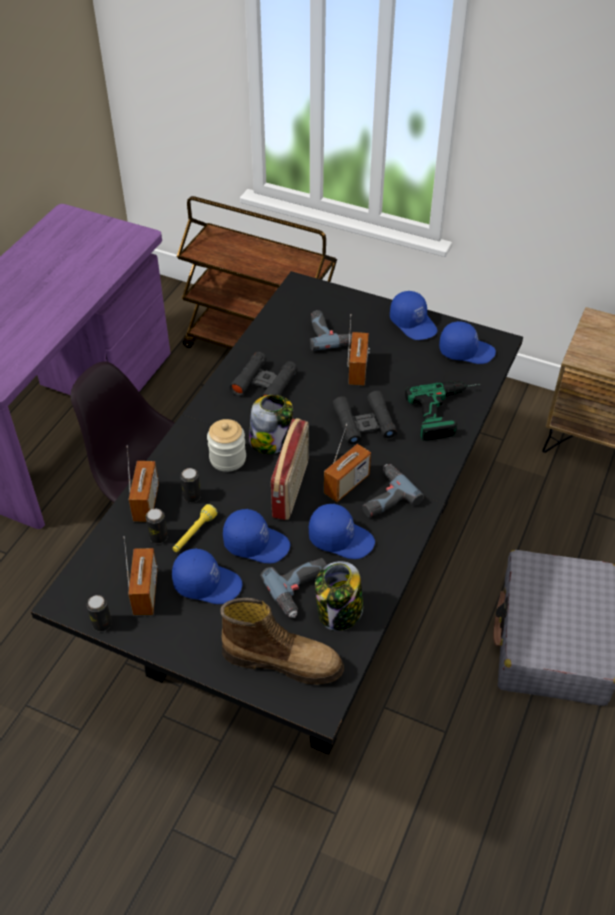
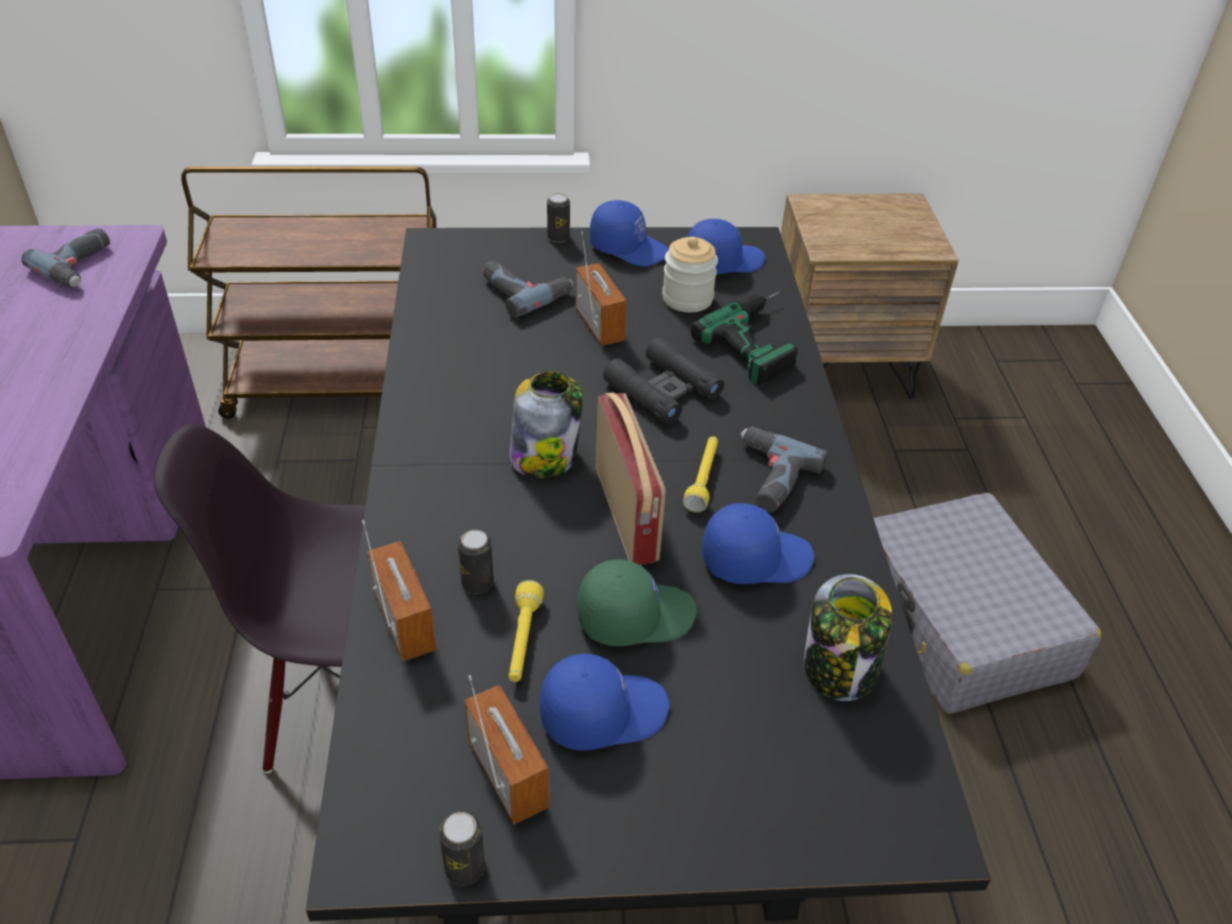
camera: 30 degrees left, 5 degrees down
can [146,509,168,543] -> can moved to [547,193,570,243]
jar [207,419,246,472] -> jar moved to [662,237,718,312]
boot [220,598,344,684] -> none
blue cap [223,509,290,563] -> green cap [577,559,697,646]
black binoculars [229,352,298,397] -> none
power drill [261,558,327,618] -> power drill moved to [22,228,110,288]
radio [324,424,371,502] -> yellow flashlight [683,436,718,513]

